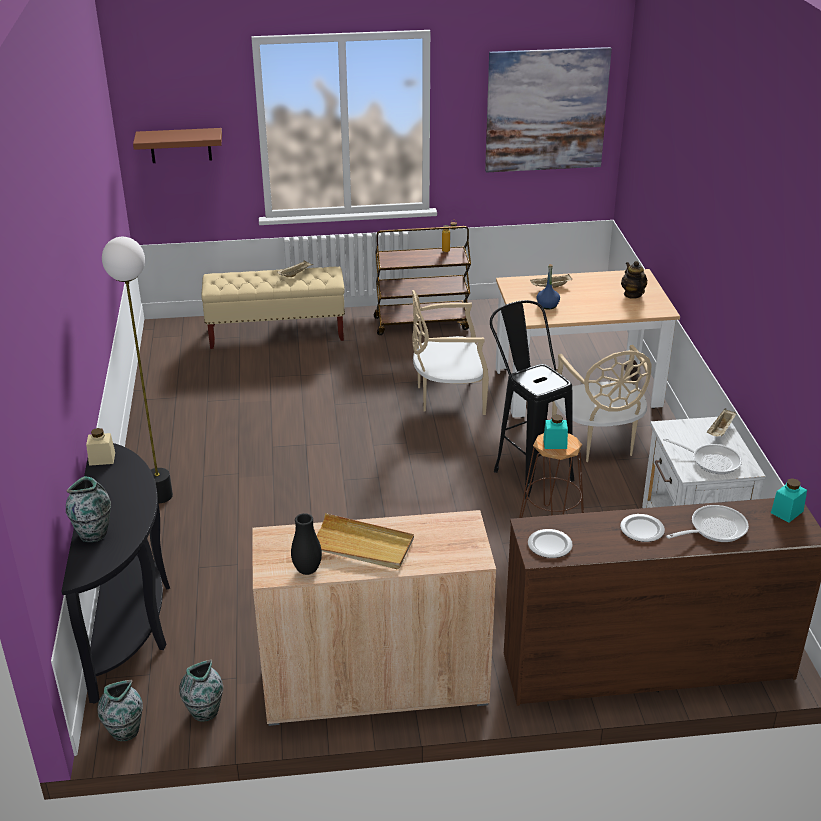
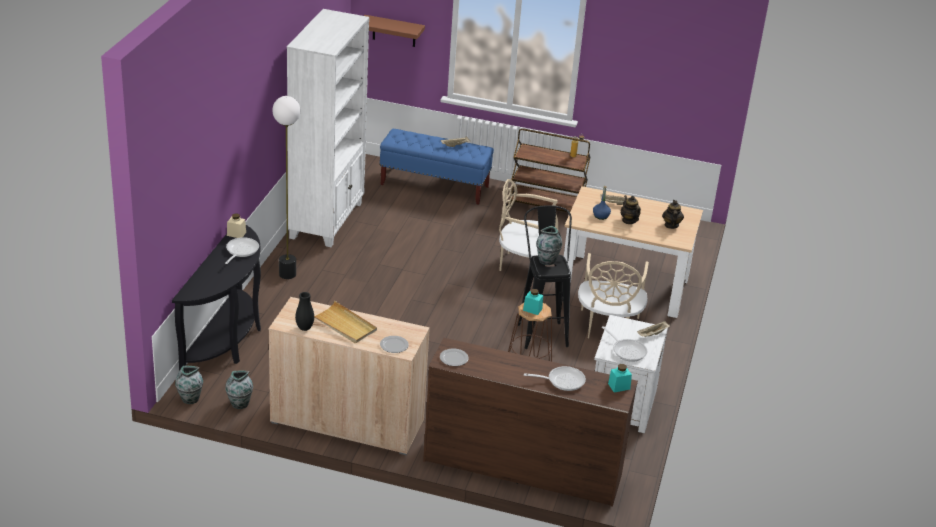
camera: 20 degrees right, 0 degrees up
vase [66,476,111,542] -> vase moved to [536,226,562,265]
beige bench [201,267,345,349] -> blue bench [379,129,494,205]
picture [485,47,612,173] -> none
plate [620,514,665,542] -> plate moved to [380,336,409,353]
none -> frying pan [225,237,259,264]
none -> white bookcase [287,9,369,247]
none -> teapot [620,195,641,224]

